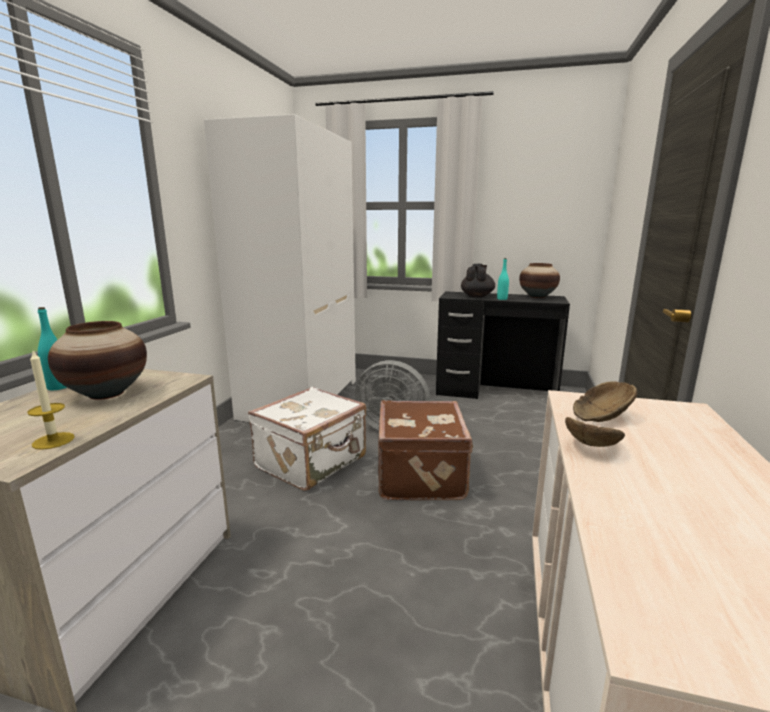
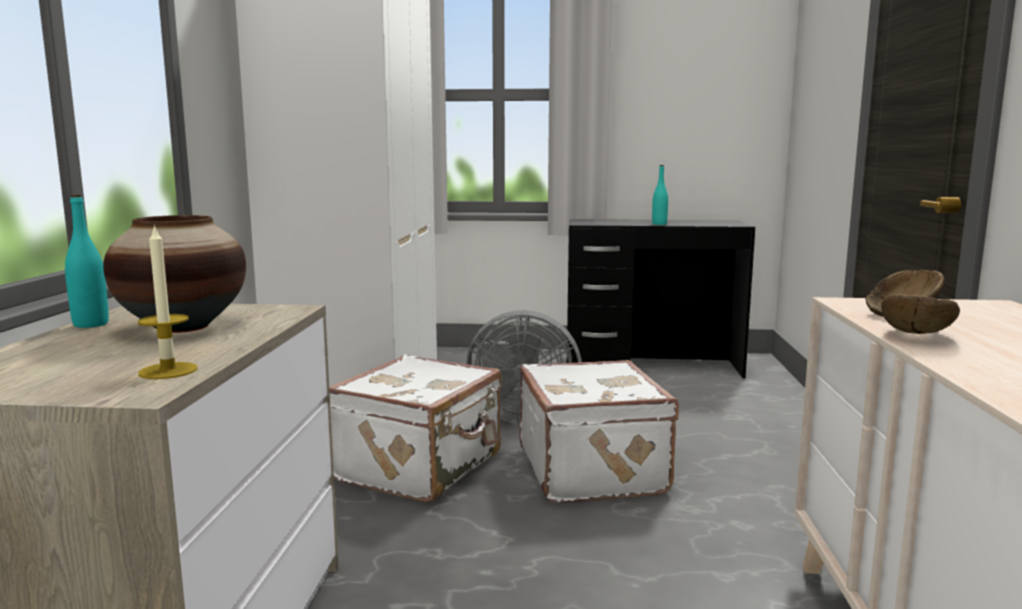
camera: 10 degrees left, 5 degrees down
brown suitcase [378,400,474,501] -> white suitcase [519,360,679,503]
black teapot [461,264,495,297] -> none
vase [519,263,560,298] -> none

